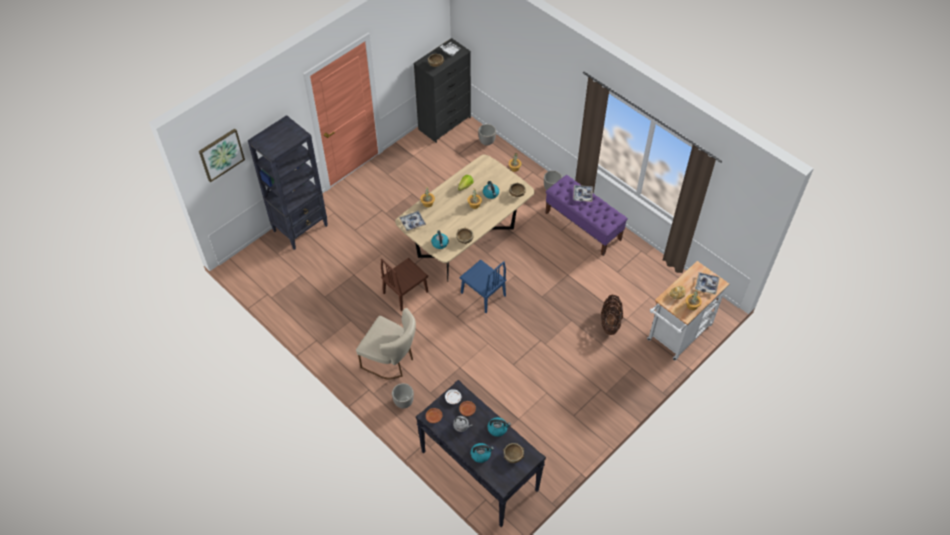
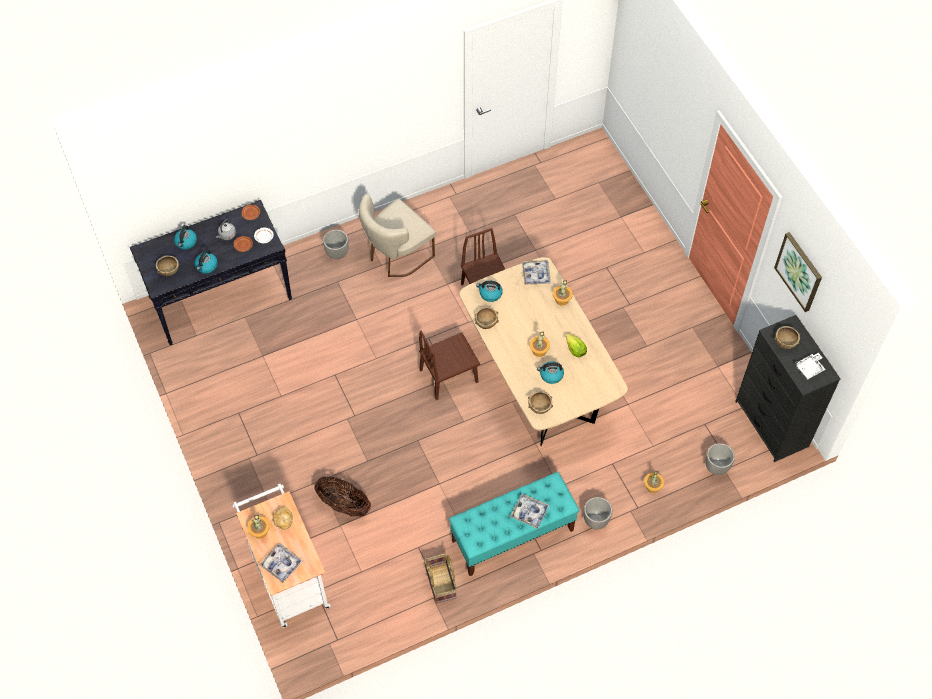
camera: 110 degrees right, 5 degrees up
picture [199,128,245,182] -> picture moved to [774,232,822,312]
black bookcase [248,115,328,250] -> none
blue chair [459,259,507,313] -> brown chair [419,330,480,400]
purple bench [546,175,628,256] -> turquoise bench [449,472,579,576]
none -> basket [424,553,457,604]

